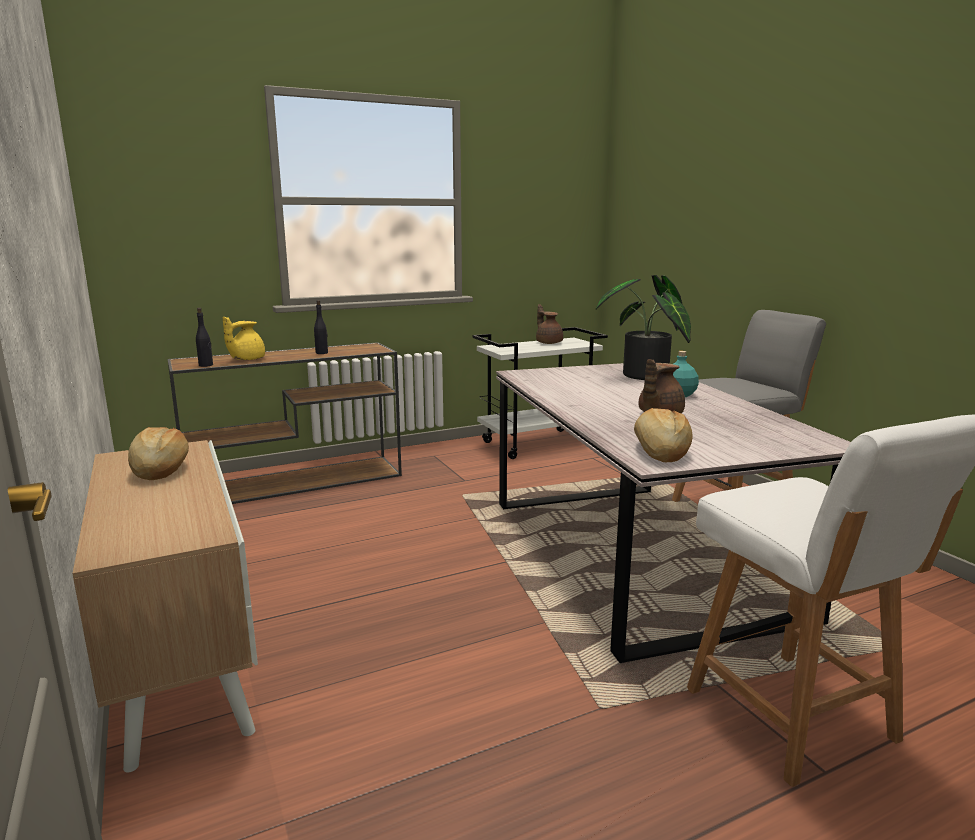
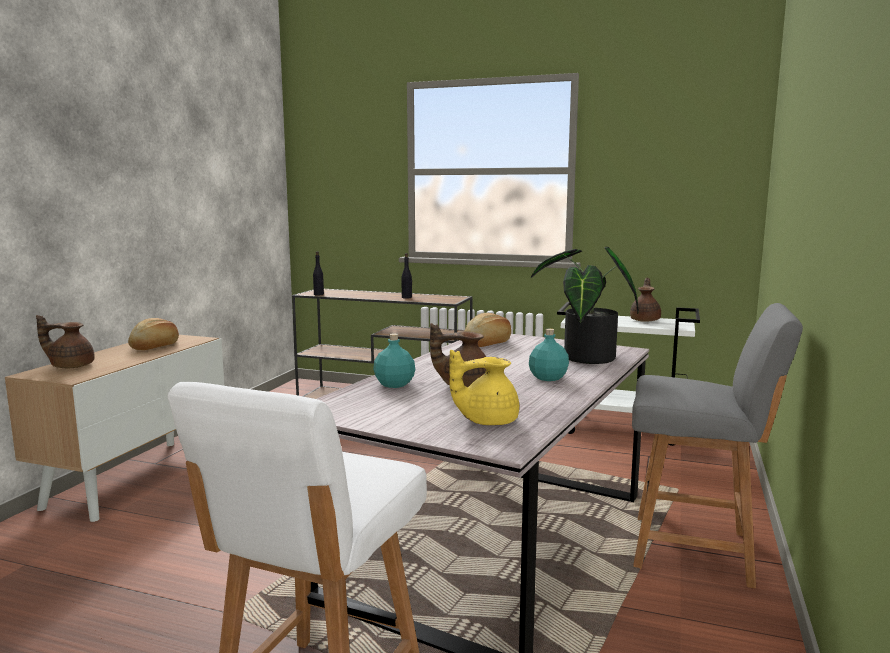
camera: 45 degrees right, 5 degrees down
yellow teapot [223,317,265,360] -> yellow teapot moved to [449,350,519,425]
bread [634,408,693,462] -> bread moved to [464,313,511,347]
none -> brown teapot [36,315,95,368]
none -> turquoise bottle [373,333,415,388]

